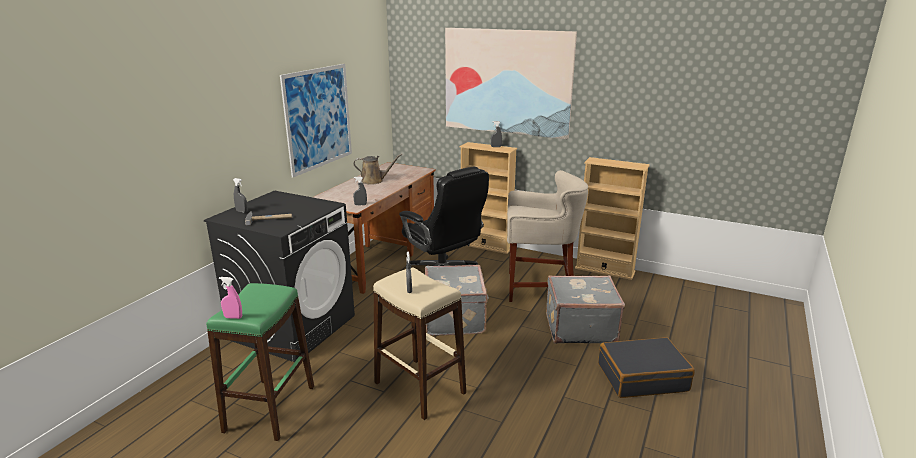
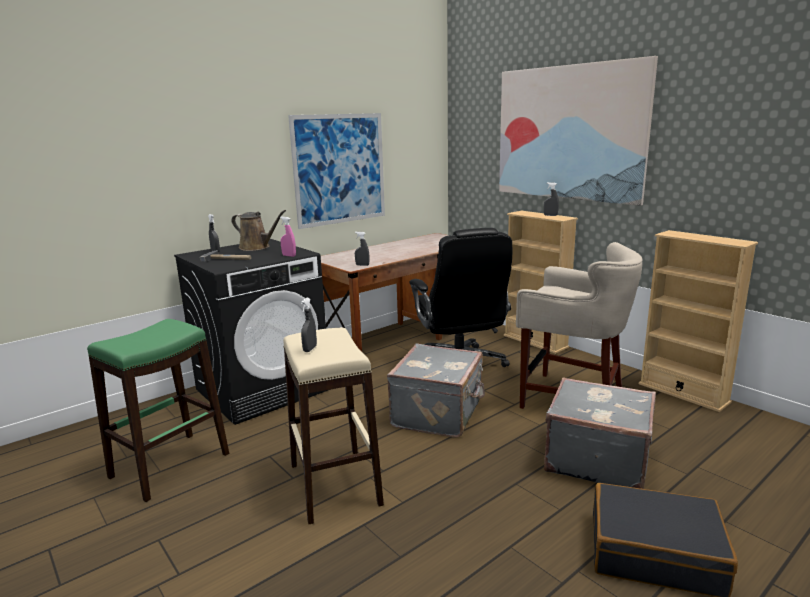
camera: 25 degrees right, 5 degrees down
pink spray bottle [219,277,242,319] -> pink spray bottle moved to [280,216,296,257]
brown watering can [354,154,402,185] -> brown watering can moved to [232,210,286,251]

